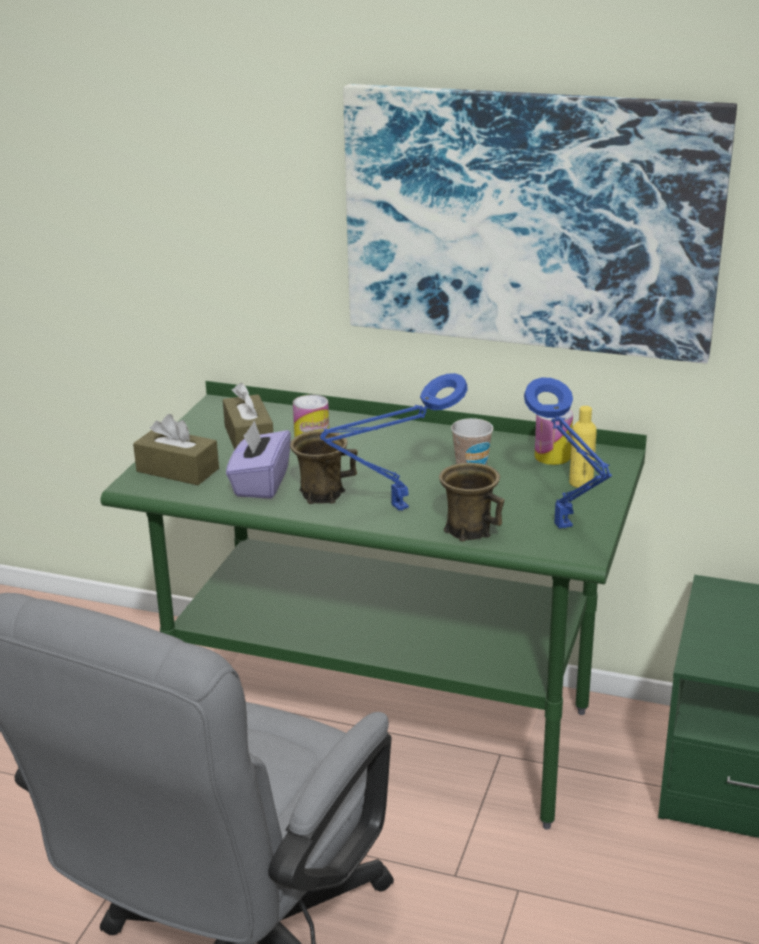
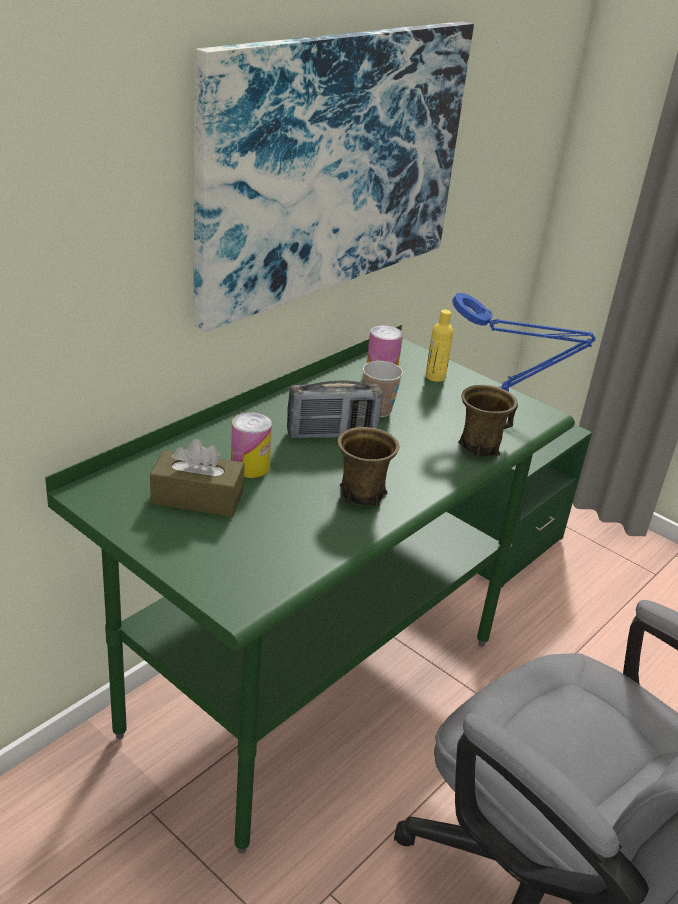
camera: 70 degrees left, 5 degrees up
brown tissue box [133,414,219,485] -> none
purple tissue box [226,420,291,499] -> none
blue table lamp [320,373,468,511] -> none
none -> radio [287,380,383,439]

